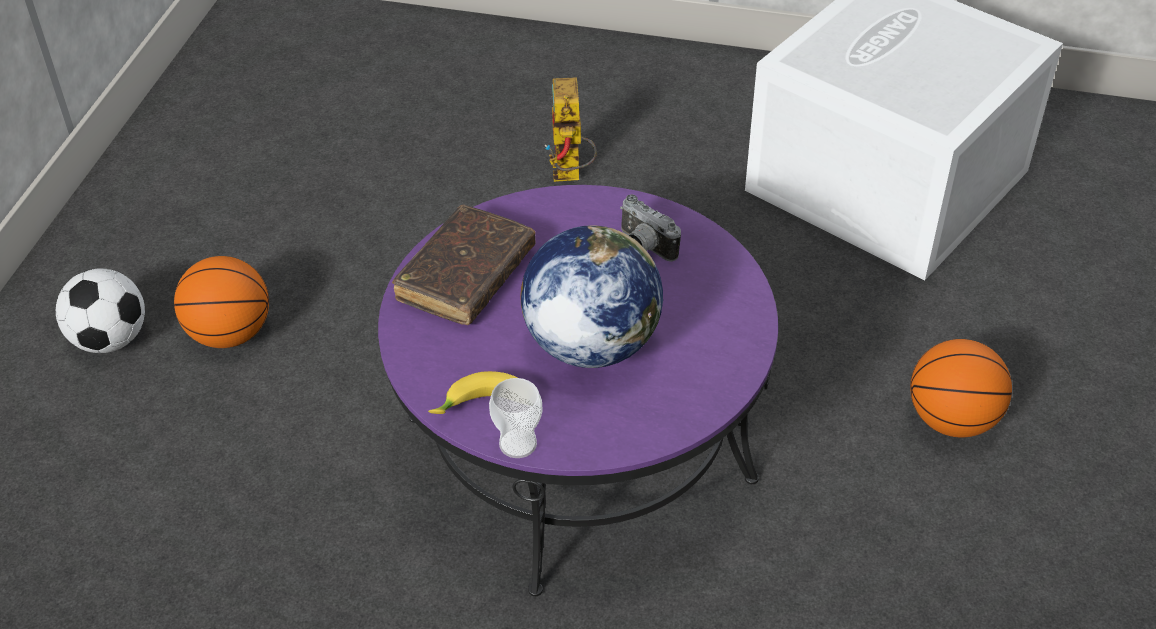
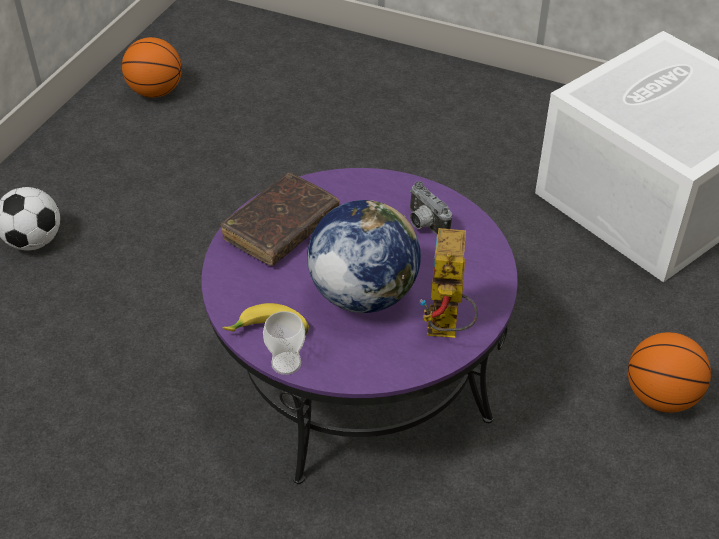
camera: 10 degrees right, 0 degrees up
basketball [174,256,269,348] -> basketball moved to [122,37,182,97]
toy robot [545,77,597,182] -> toy robot moved to [419,228,478,338]

